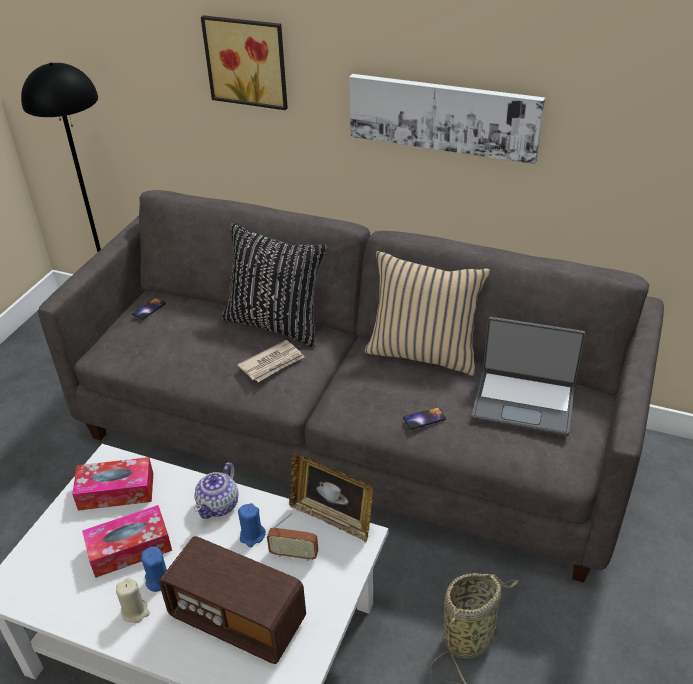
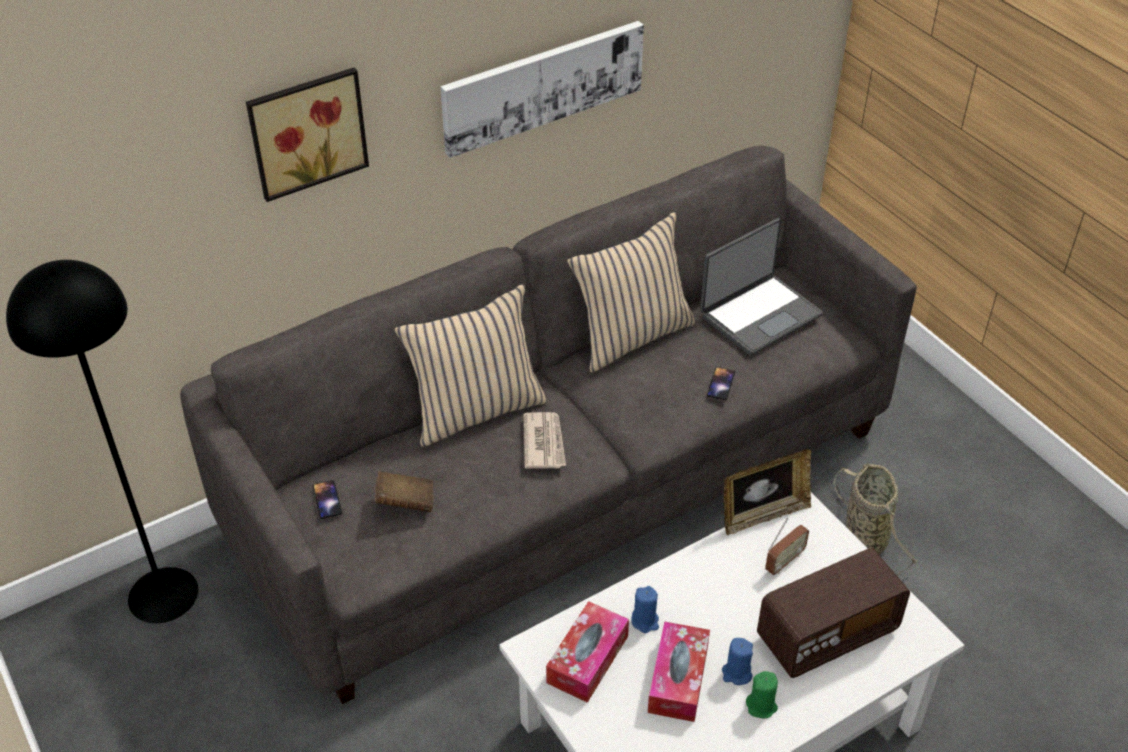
camera: 55 degrees left, 5 degrees up
beige candle [116,578,150,623] -> green candle [746,671,778,719]
teapot [194,462,238,519] -> none
black pillow [222,222,328,348] -> beige pillow [394,284,547,447]
blue candle [238,503,266,547] -> blue candle moved to [631,586,659,633]
none -> brown book [375,471,433,512]

